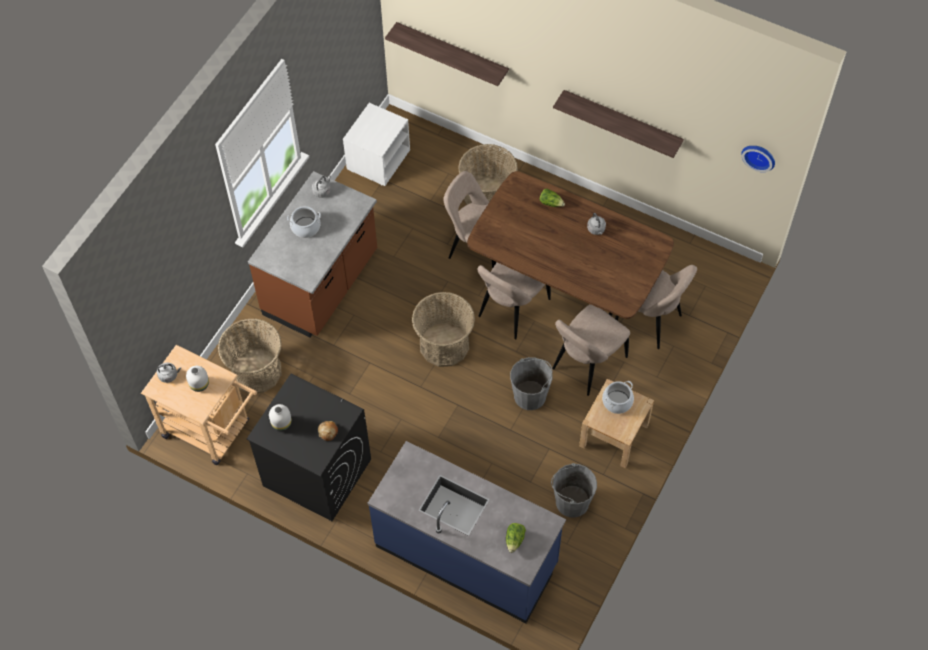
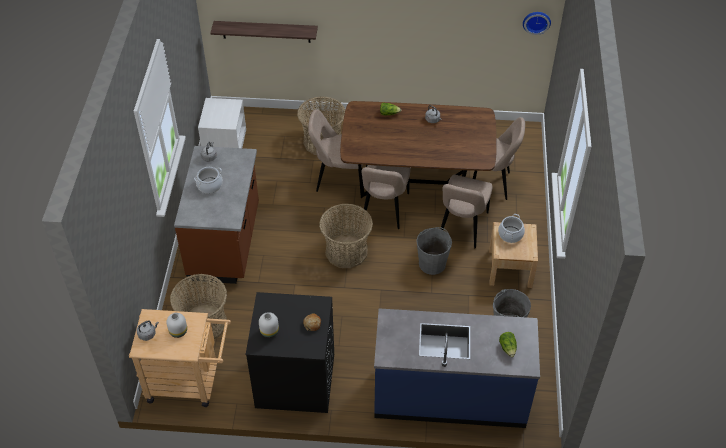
camera: 25 degrees left, 10 degrees down
shelf [553,90,684,158] -> none

